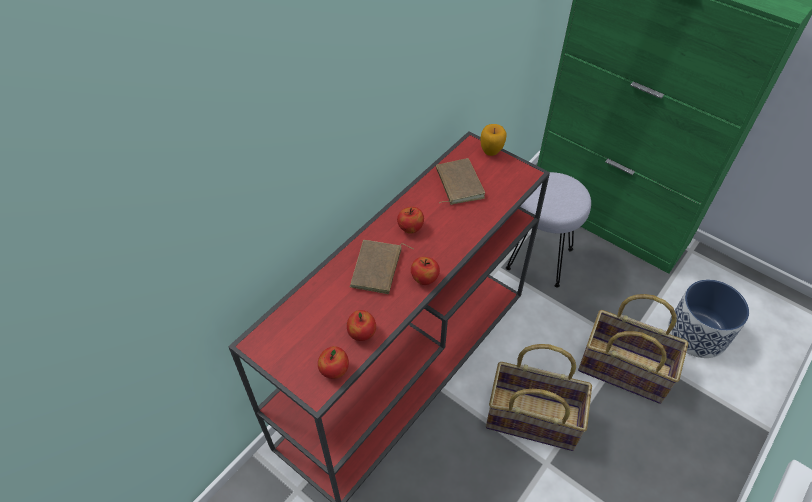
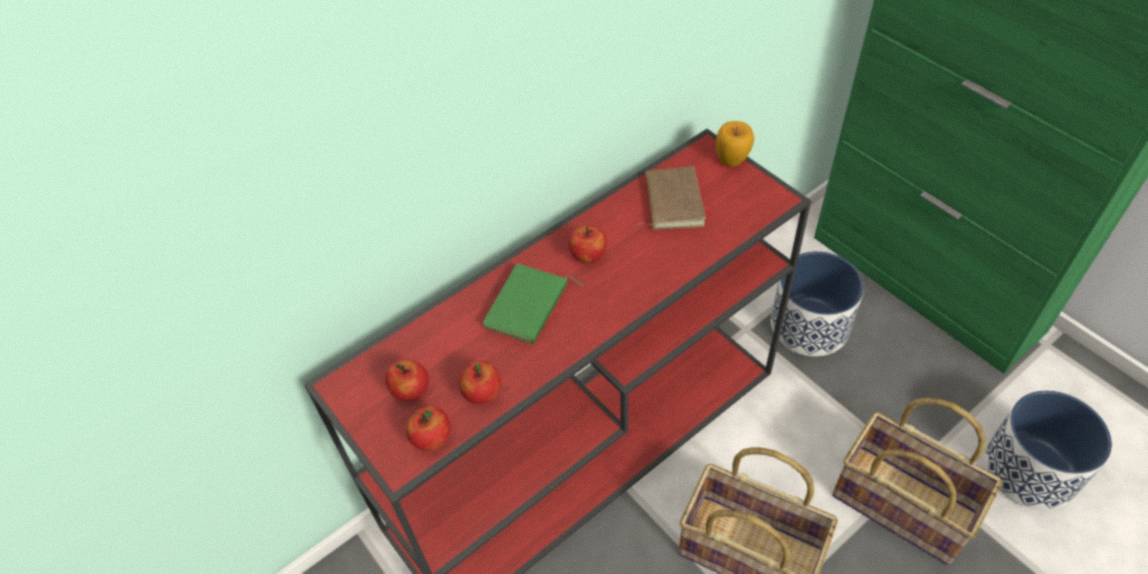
camera: 15 degrees right, 0 degrees up
brown book [350,240,413,294] -> green book [483,264,583,344]
apple [411,257,440,285] -> apple moved to [385,359,429,401]
grey stool [506,172,591,287] -> planter [771,251,864,356]

